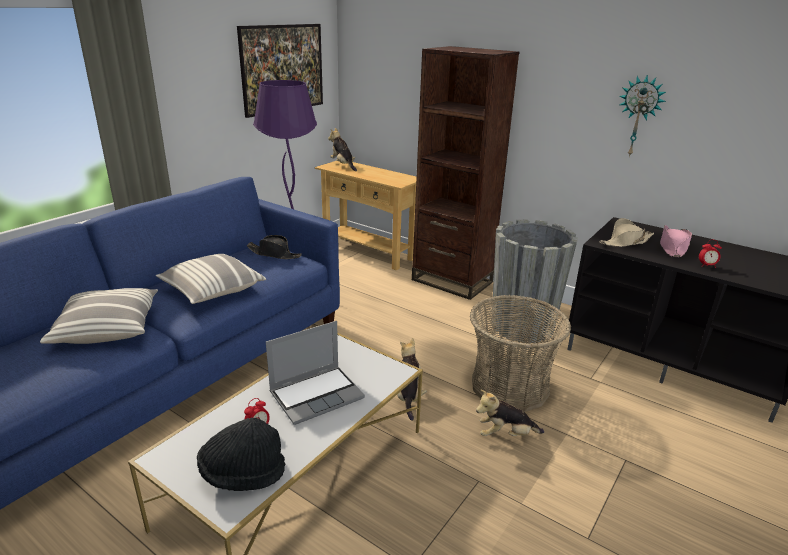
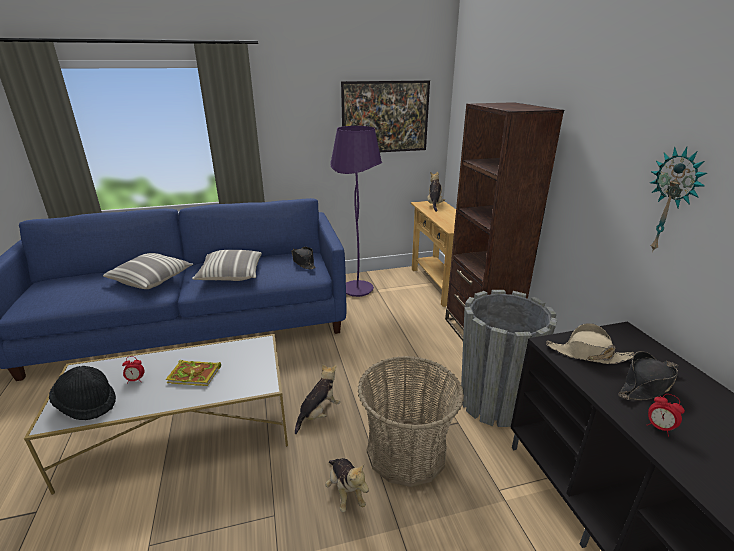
camera: 40 degrees right, 0 degrees up
laptop [266,321,365,425] -> book [166,360,221,386]
plush toy [476,389,544,436] -> plush toy turned 150 degrees counterclockwise [325,458,369,512]
pink hat [660,225,692,257] -> black hat [618,351,678,400]

